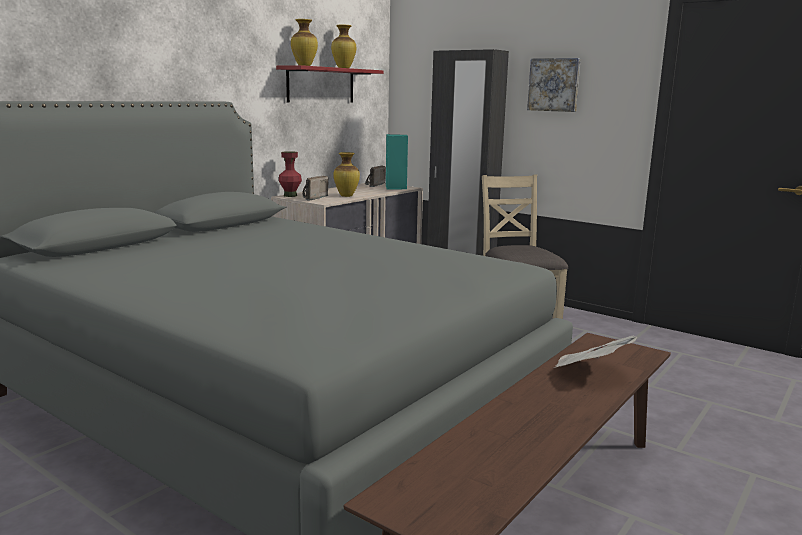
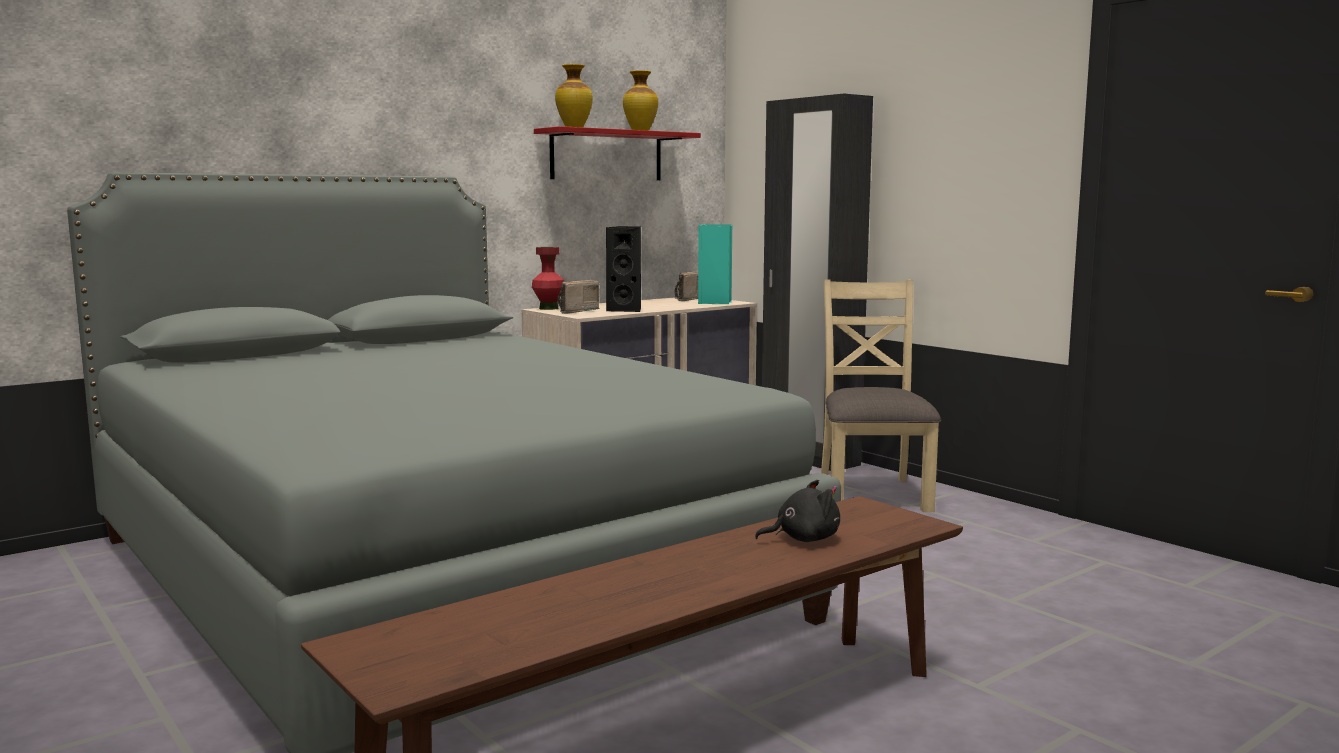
camera: 15 degrees right, 5 degrees down
vase [333,152,360,197] -> black speaker [606,226,641,312]
picture [527,58,581,112] -> none
newspaper [554,335,637,368] -> black plush toy [755,480,840,542]

